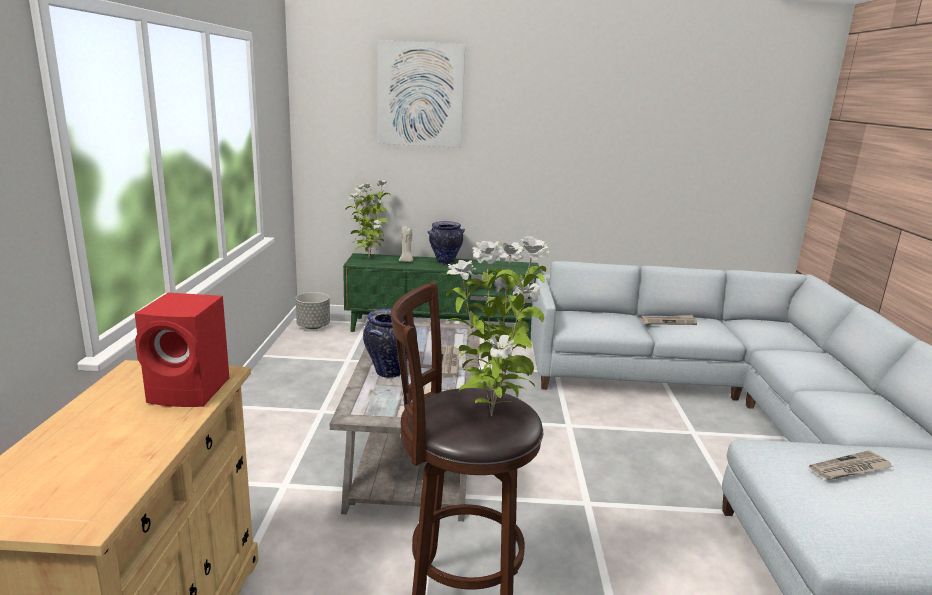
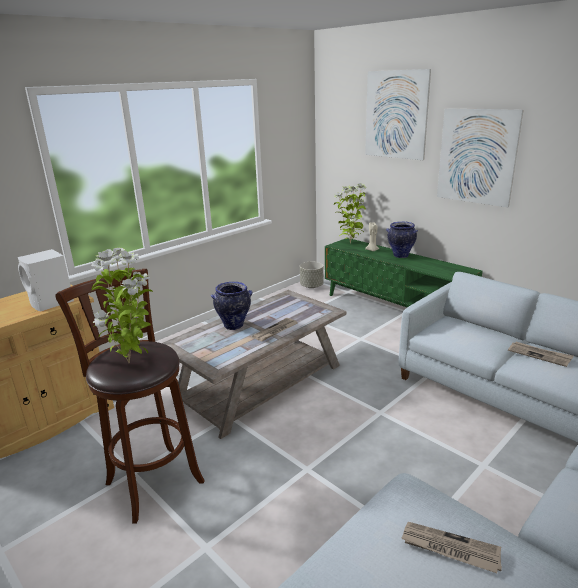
camera: 45 degrees right, 5 degrees up
red speaker [135,293,229,407] -> white speaker [18,249,74,312]
none -> picture [437,108,523,208]

